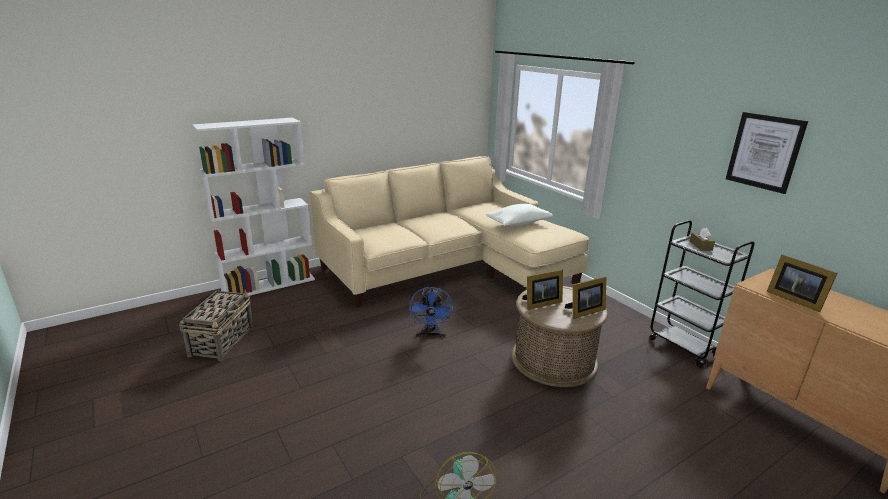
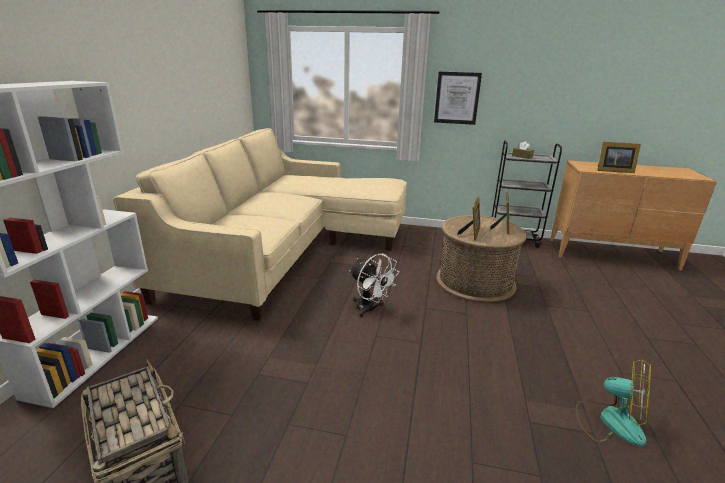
camera: 45 degrees left, 0 degrees up
blue fan [409,287,453,338] -> white fan [350,254,399,317]
white pillow [486,204,553,226] -> none
picture [726,112,808,194] -> picture moved to [434,72,482,125]

